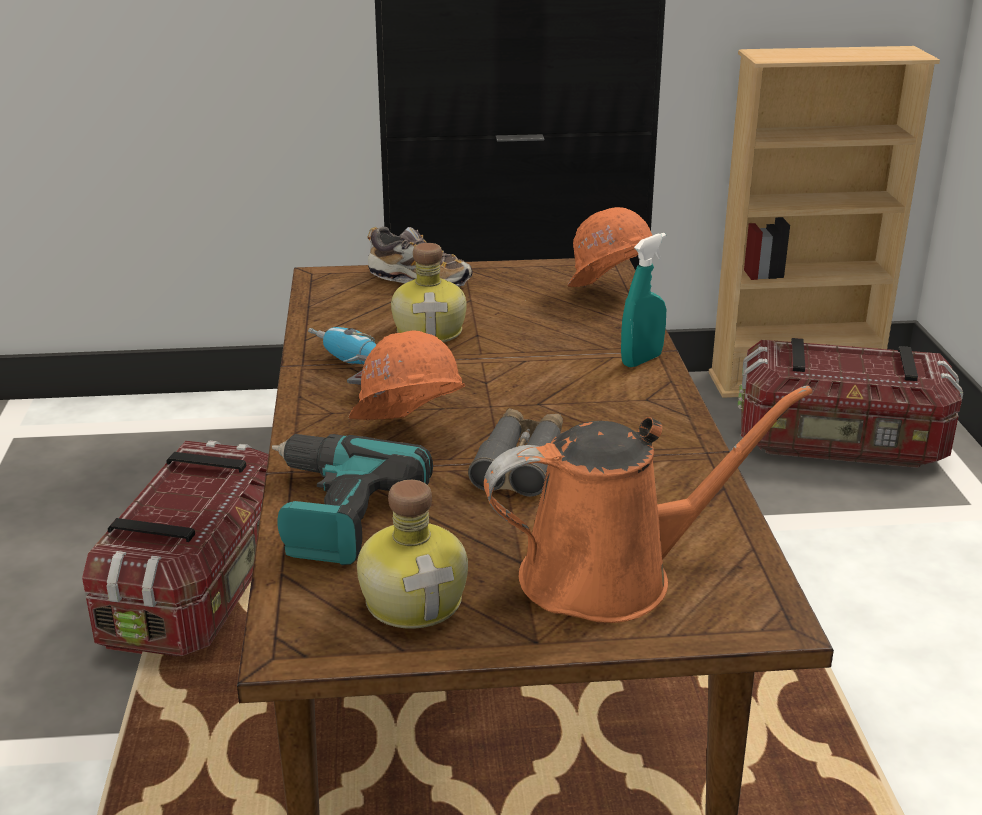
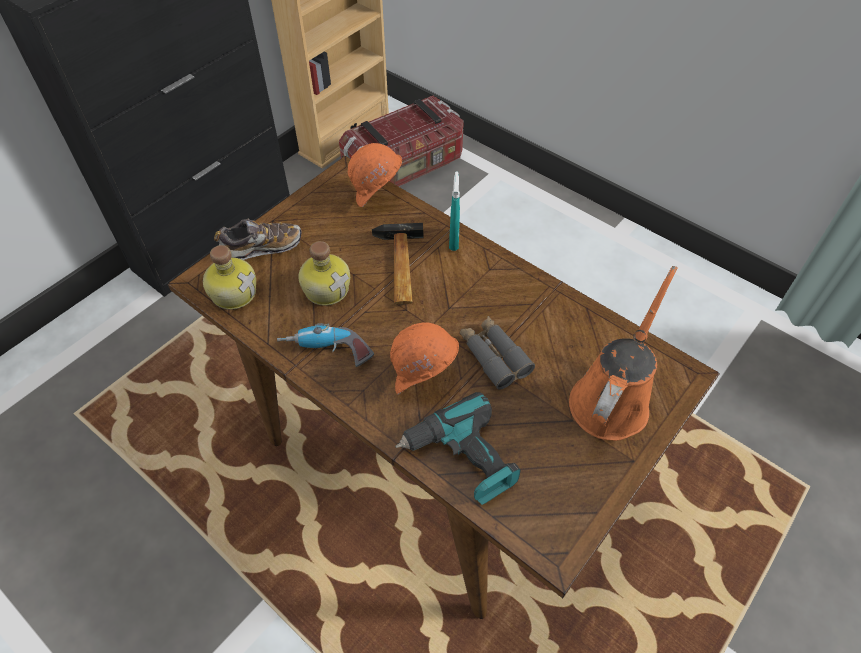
camera: 45 degrees left, 25 degrees up
storage box [82,441,269,656] -> none
bottle [357,480,468,629] -> bottle moved to [203,245,256,310]
none -> hammer [372,223,423,305]

